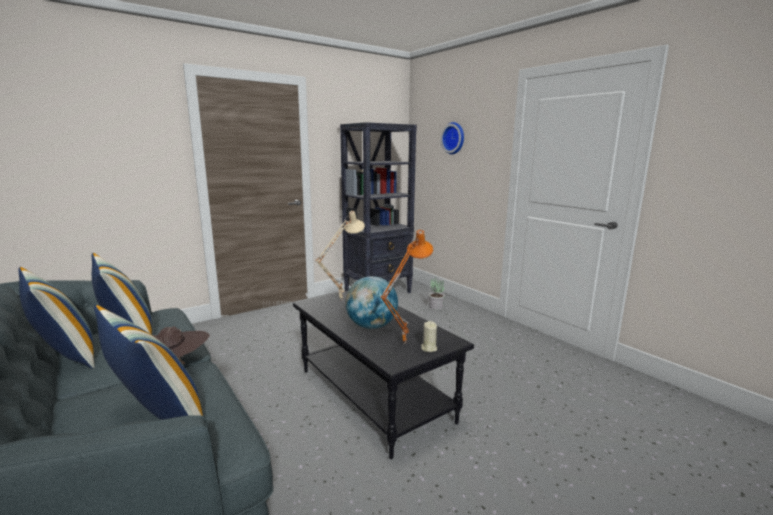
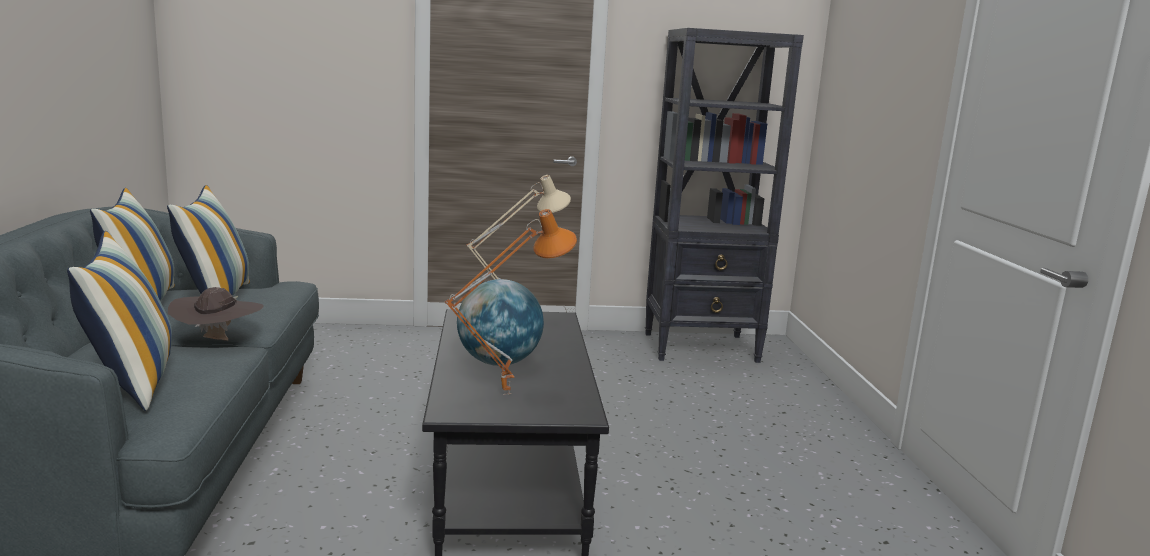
camera: 30 degrees right, 0 degrees up
beige candle [421,321,437,352] -> none
potted plant [428,276,445,310] -> none
wall clock [441,122,464,154] -> none

